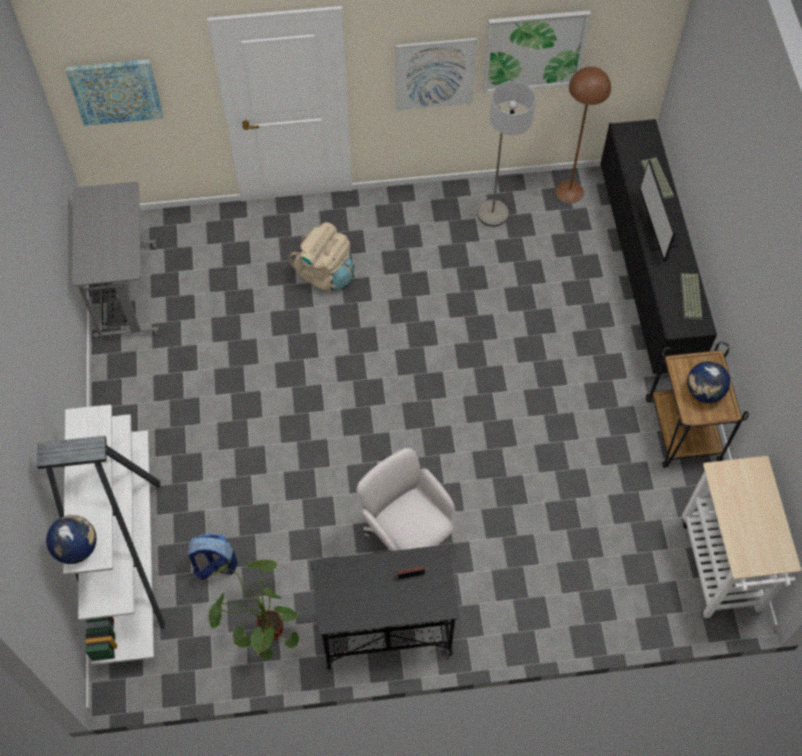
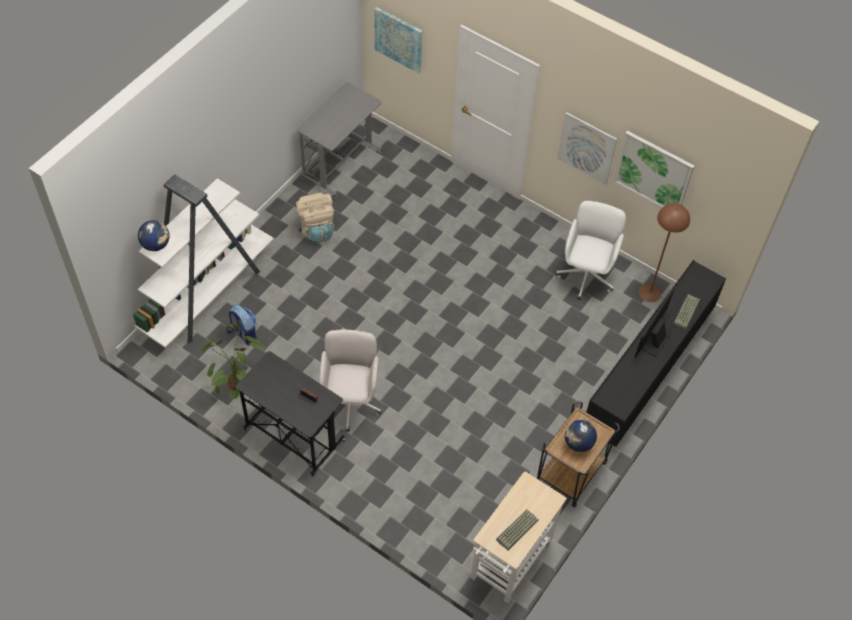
camera: 40 degrees right, 5 degrees down
beige backpack [289,222,354,291] -> beige backpack moved to [296,193,334,242]
grey floor lamp [477,81,536,227] -> white office chair [556,201,626,300]
keyboard [679,273,703,321] -> keyboard moved to [496,509,539,551]

